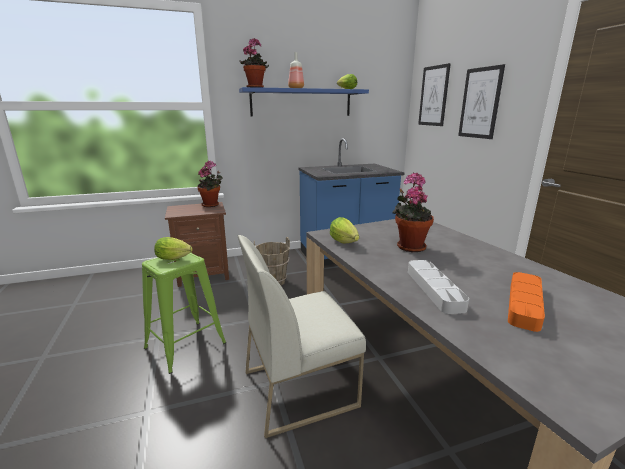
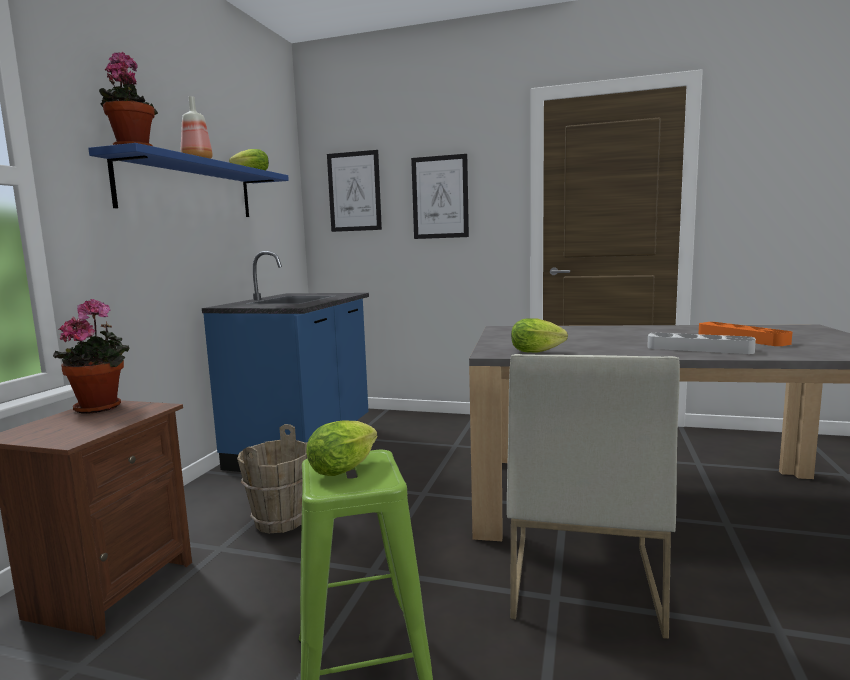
camera: 55 degrees left, 10 degrees down
potted plant [392,173,434,252] -> none

